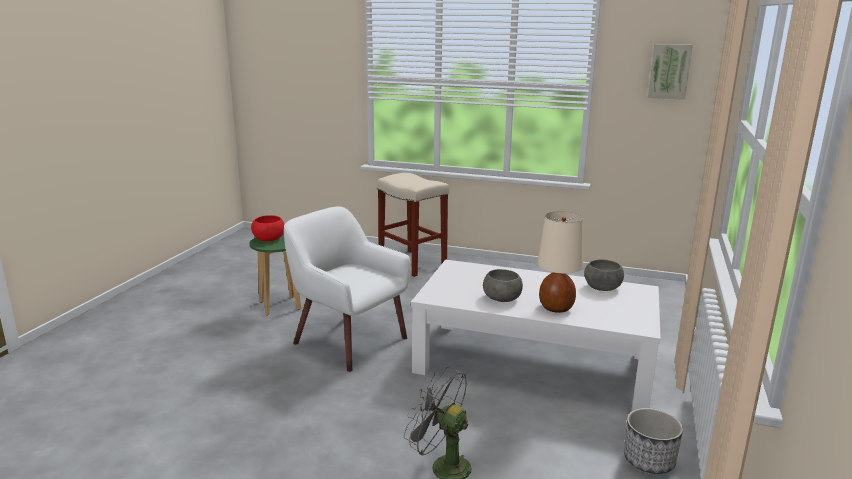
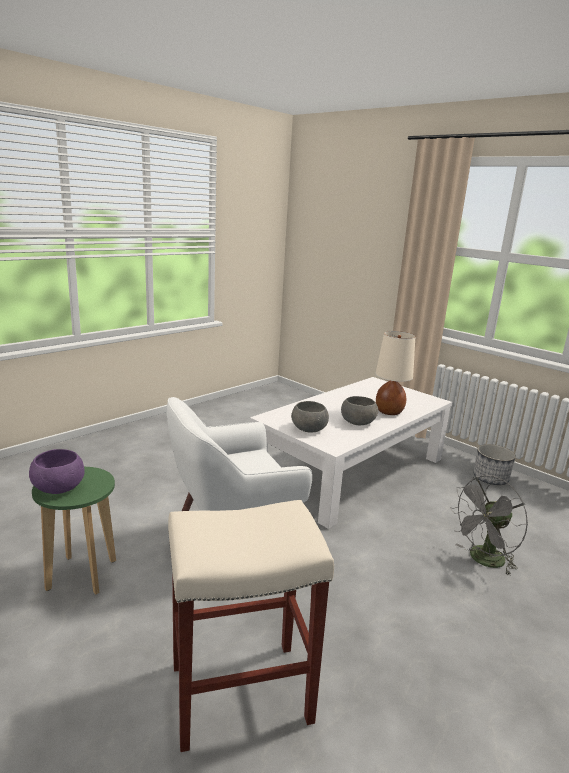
camera: 65 degrees left, 0 degrees up
red bowl [251,215,284,241] -> purple bowl [29,449,85,494]
beige stool [377,173,449,277] -> beige stool moved to [168,500,334,752]
grey bowl [584,259,624,291] -> grey bowl moved to [291,401,329,433]
picture [648,44,693,100] -> none

